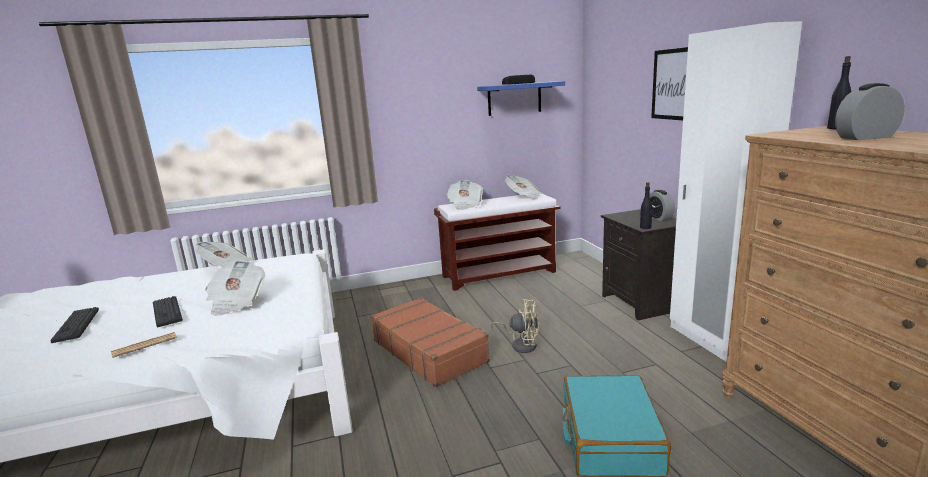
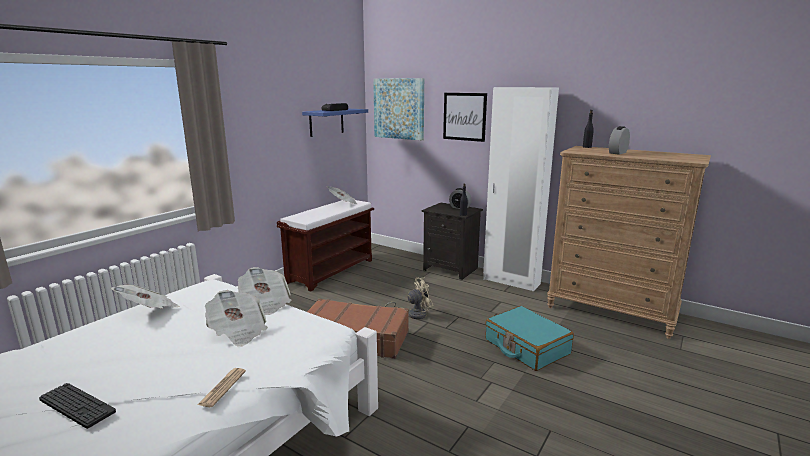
camera: 40 degrees left, 0 degrees up
keyboard [153,296,183,327] -> none
newspaper [446,180,483,210] -> newspaper moved to [238,267,292,315]
none -> picture [373,78,424,140]

